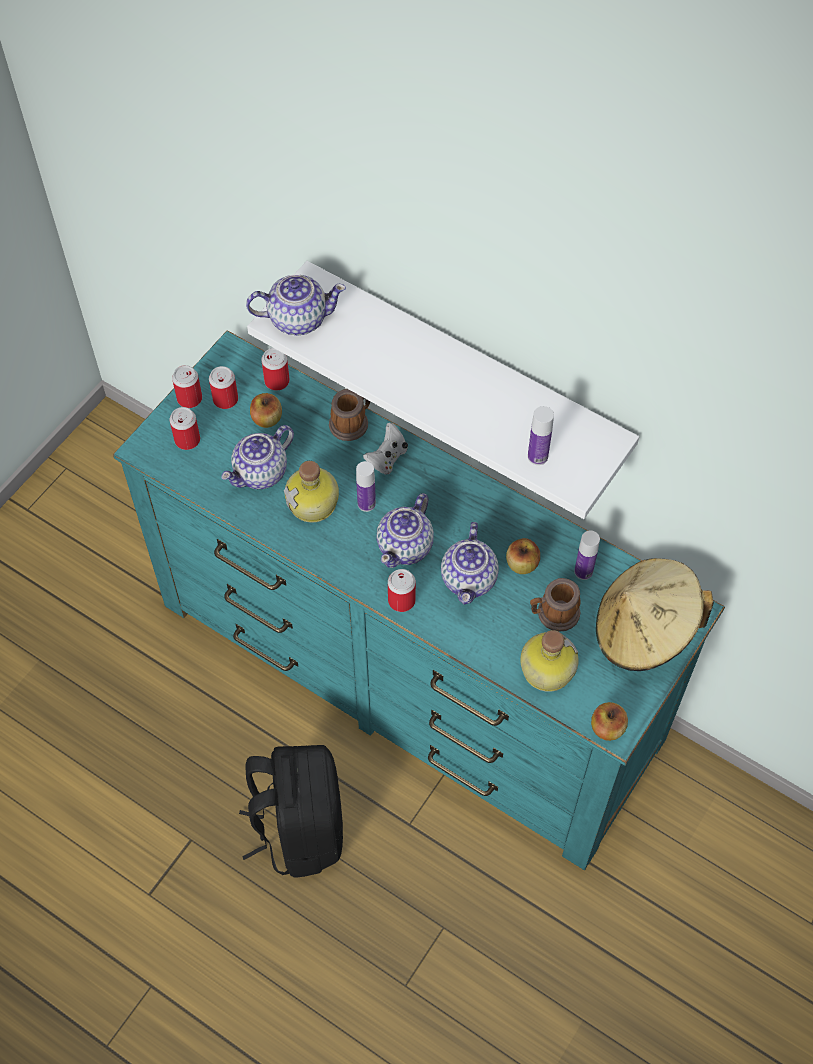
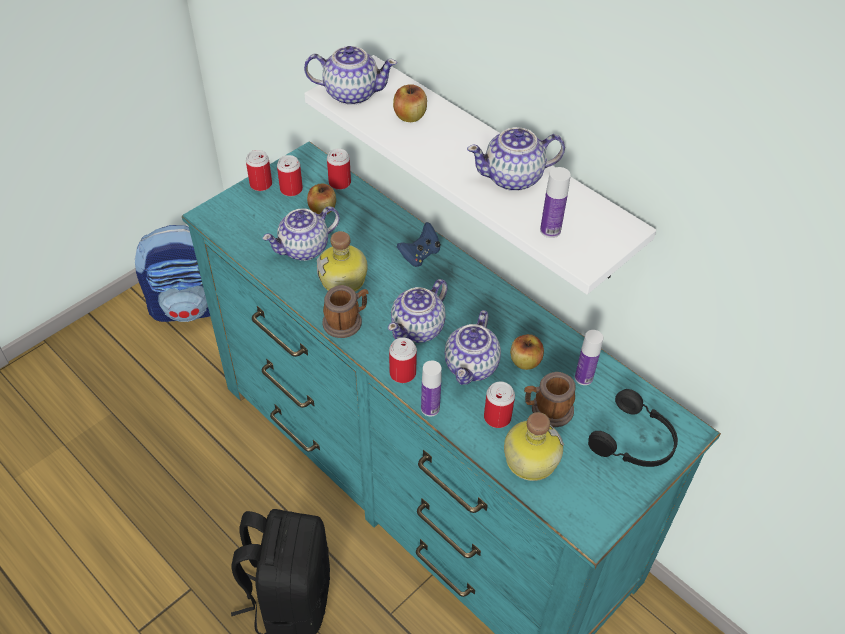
camera: 10 degrees right, 10 degrees down
can [170,407,200,450] -> can moved to [484,382,515,428]
mug [329,389,370,441] -> mug moved to [323,285,369,338]
bottle [356,461,376,512] -> bottle moved to [421,361,442,416]
white game controller [363,423,408,475] -> blue game controller [397,222,441,267]
apple [591,702,628,741] -> apple moved to [393,84,427,122]
beige hat [596,558,714,671] -> black headphones [588,389,678,467]
none -> backpack [135,225,210,322]
none -> teapot [467,127,565,191]

